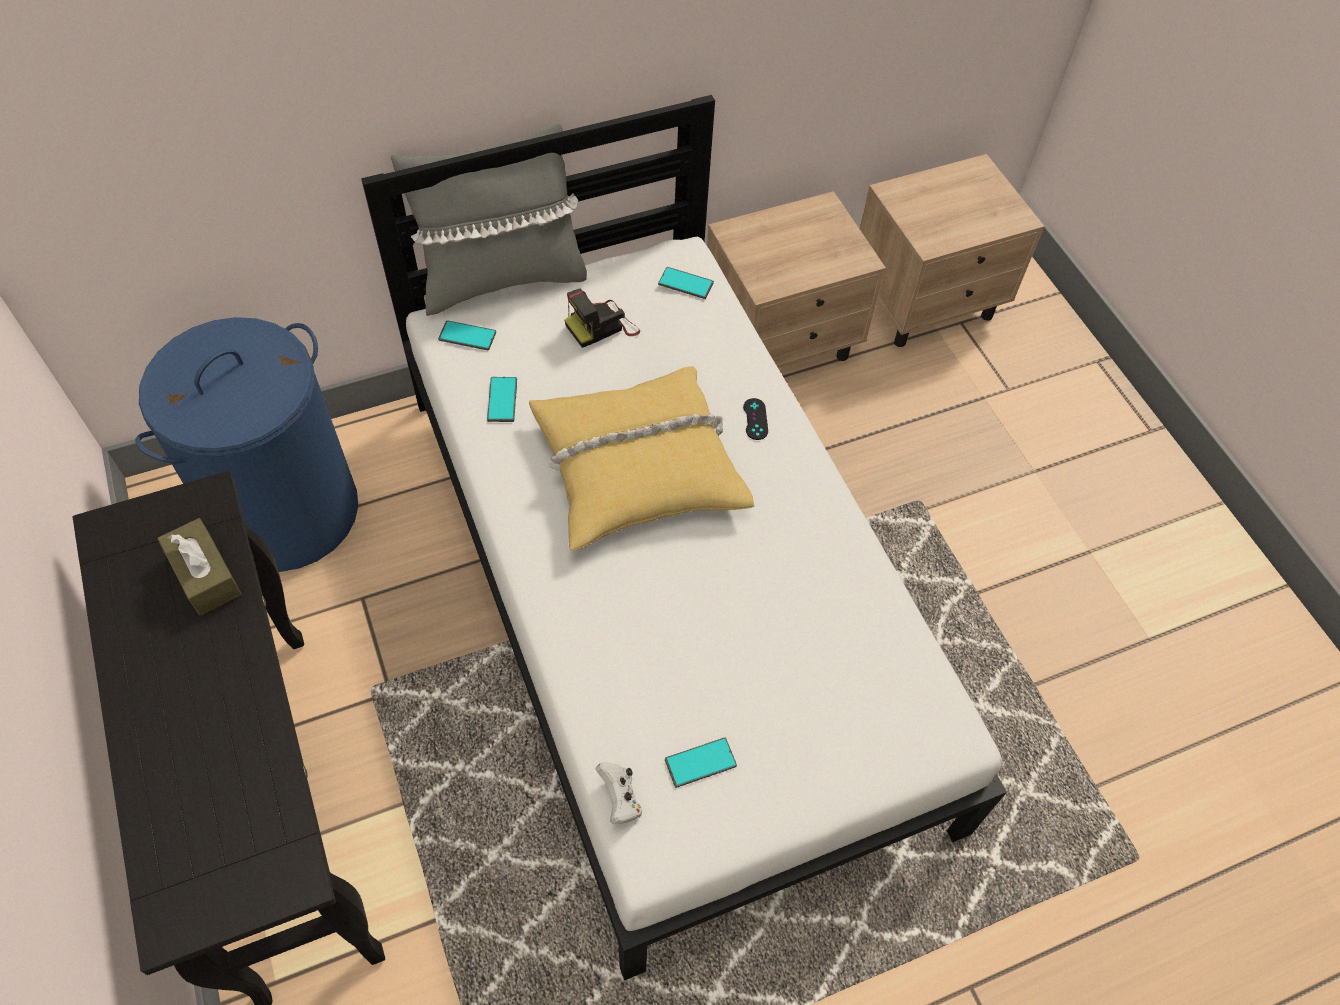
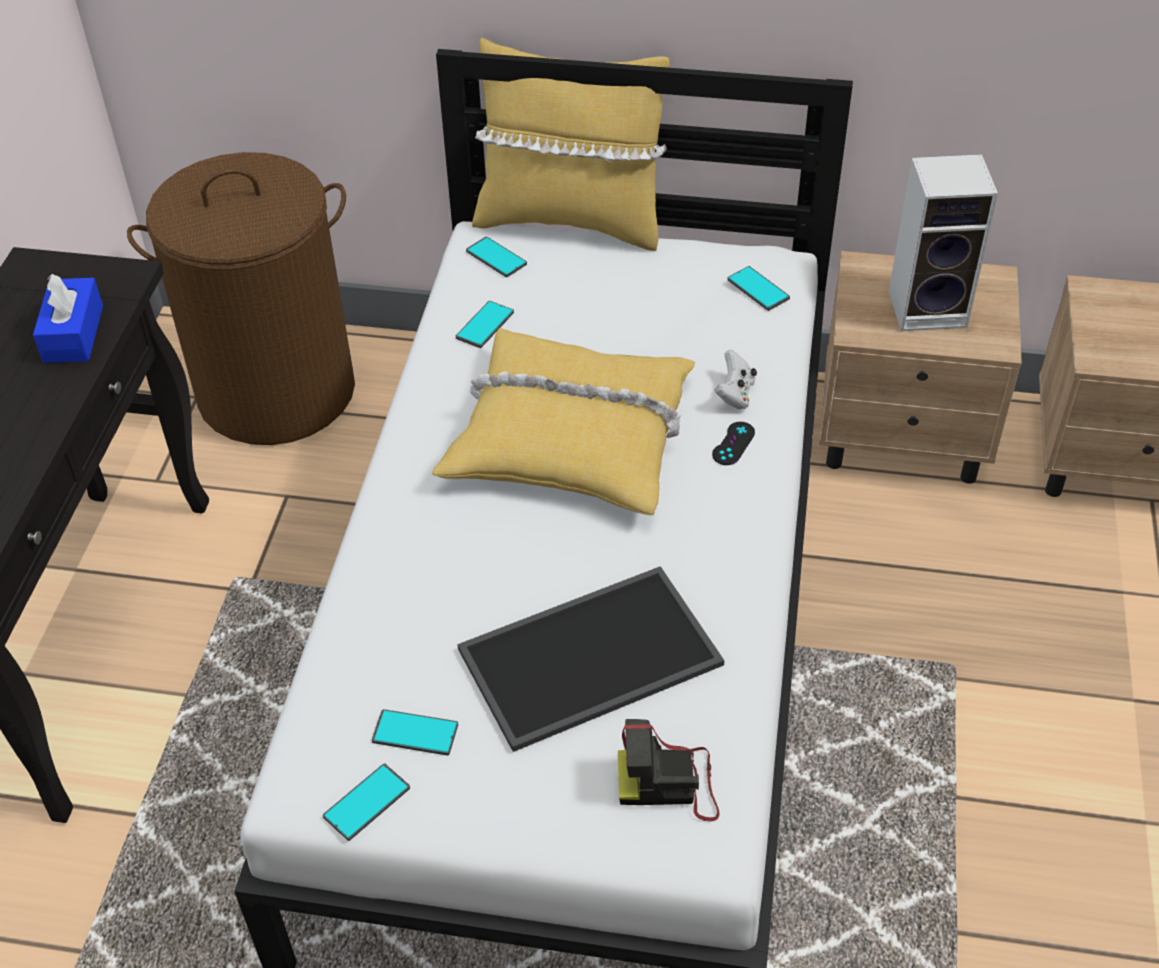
camera: 35 degrees right, 10 degrees down
blue laundry basket [135,317,358,572] -> brown laundry basket [127,152,355,445]
brown tissue box [157,518,242,616] -> blue tissue box [33,274,103,363]
grey pillow [391,122,587,316] -> yellow pillow [472,38,669,251]
camera [564,289,640,348] -> camera moved to [618,719,719,822]
white game controller [596,762,642,824] -> white game controller moved to [714,350,757,410]
none -> phone [323,763,410,841]
none -> tray [457,566,725,752]
none -> speaker [889,154,998,331]

